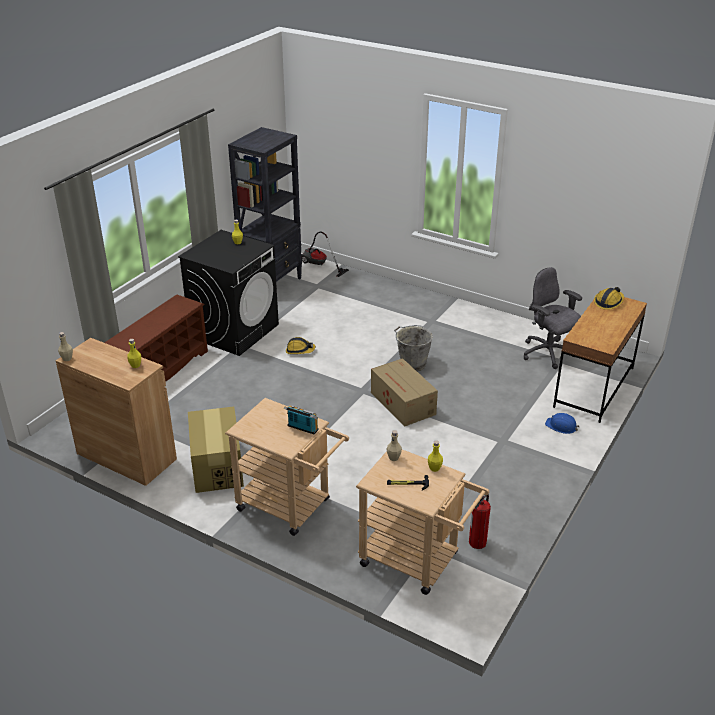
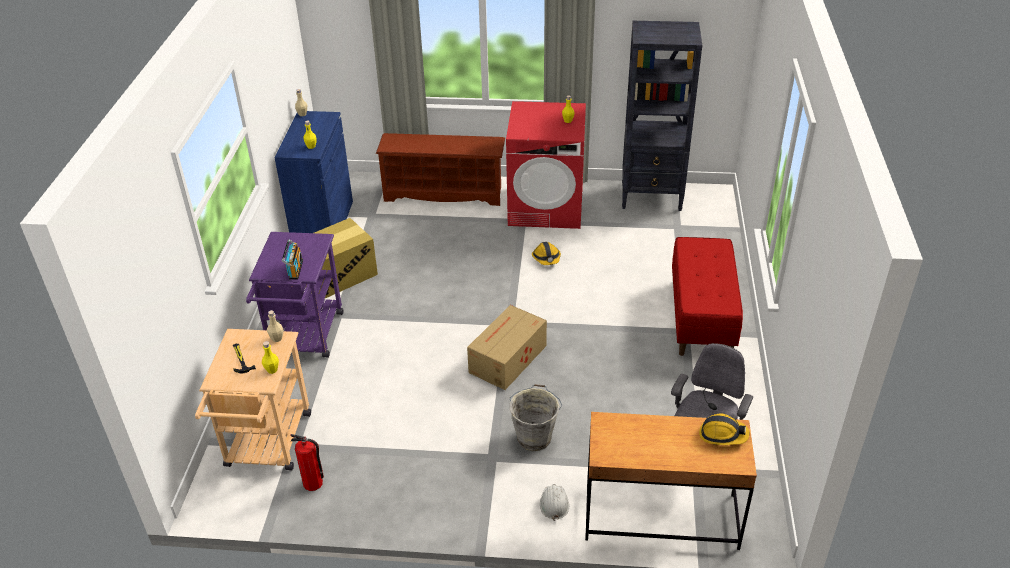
camera: 65 degrees right, 5 degrees up
brown cabinet [56,338,177,486] -> blue cabinet [274,111,353,233]
black washing machine [178,230,279,356] -> red washing machine [506,101,586,229]
beige cart [225,398,349,536] -> purple cart [246,232,343,358]
vacuum cleaner [301,231,349,277] -> none
grey bucket [394,325,433,371] -> grey bucket moved to [510,384,563,451]
blue hard hat [545,413,580,434] -> white hard hat [540,484,569,521]
none -> red bench [672,237,743,356]

